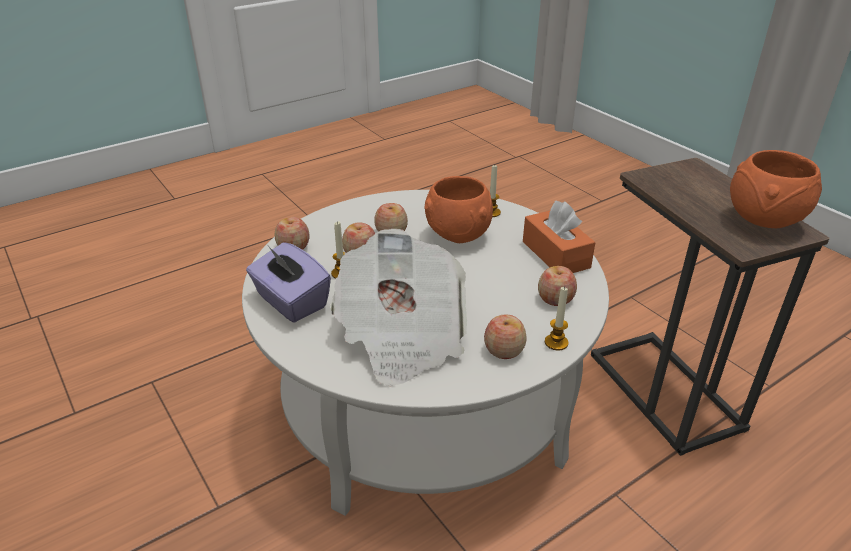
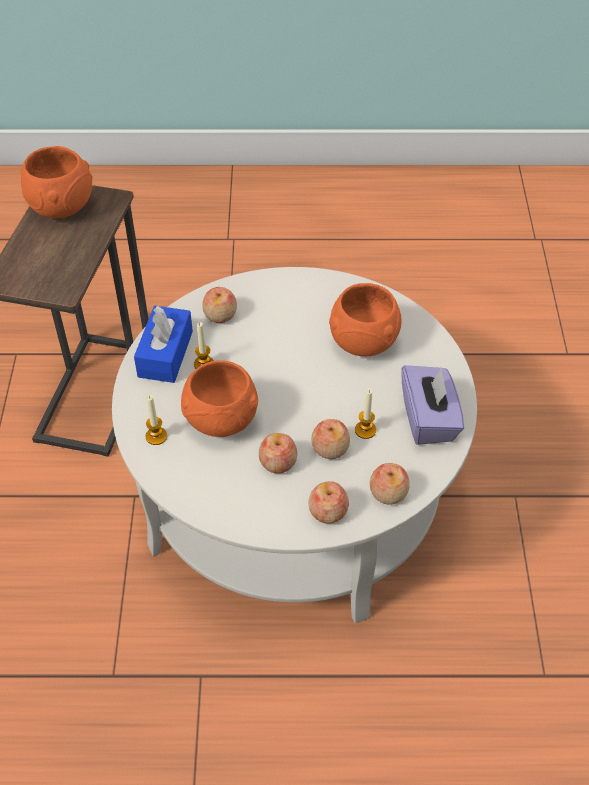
camera: 145 degrees left, 15 degrees up
newspaper [330,229,467,387] -> orange bowl [329,283,402,356]
apple [484,315,526,359] -> apple moved to [308,481,349,524]
orange tissue box [523,201,595,273] -> blue tissue box [134,306,193,383]
candle [545,286,569,350] -> candle moved to [194,322,214,369]

